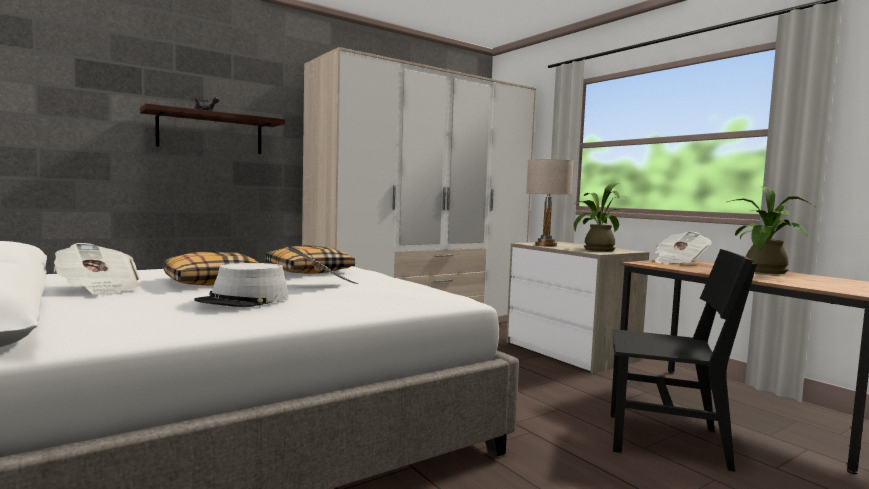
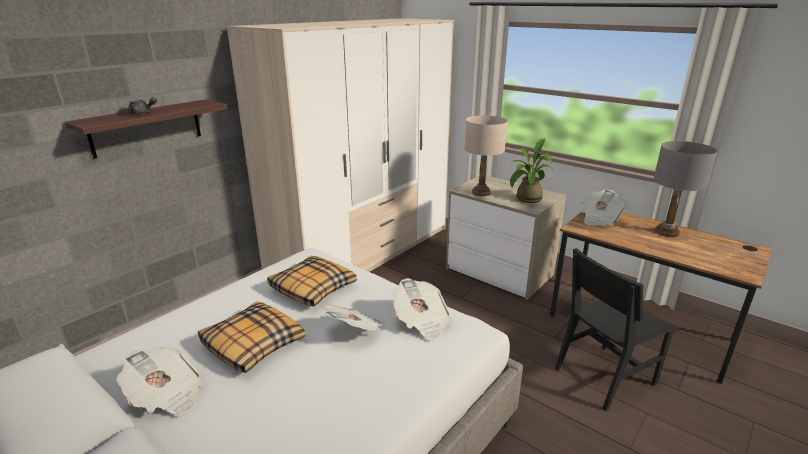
camera: 15 degrees left, 20 degrees up
grey hat [194,263,289,307] -> none
black chair [611,249,757,472] -> black chair turned 150 degrees clockwise [555,248,678,411]
potted plant [727,186,815,274] -> grey table lamp [653,141,718,237]
none -> newspaper [392,278,452,341]

